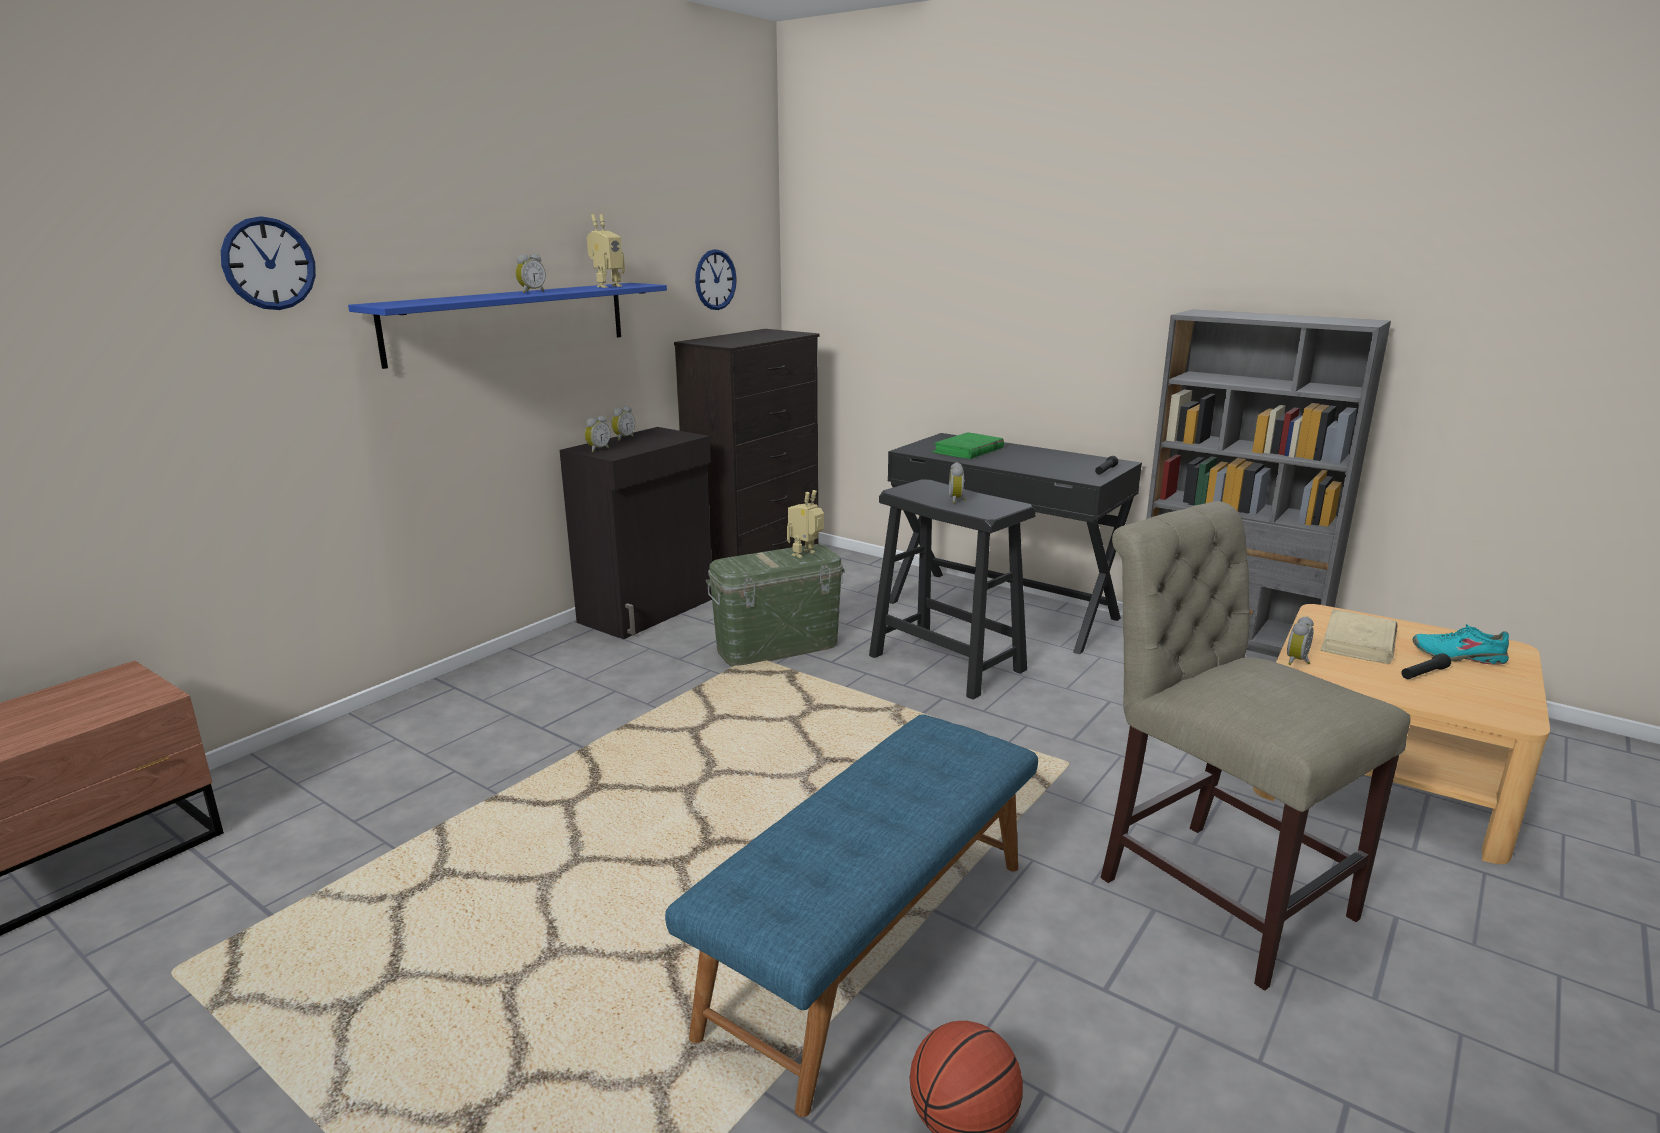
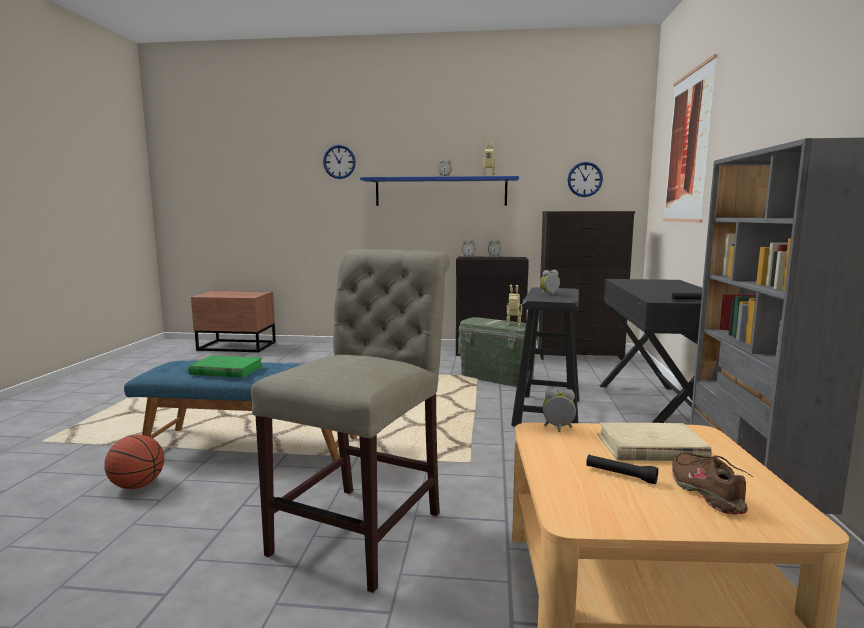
camera: 60 degrees right, 10 degrees down
green book [932,432,1004,459] -> green book moved to [188,355,263,378]
turquoise shoe [1412,624,1509,665] -> brown shoe [672,452,753,514]
none -> picture [663,54,717,222]

